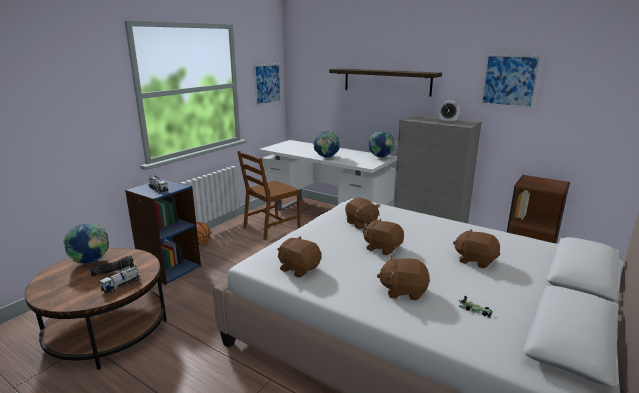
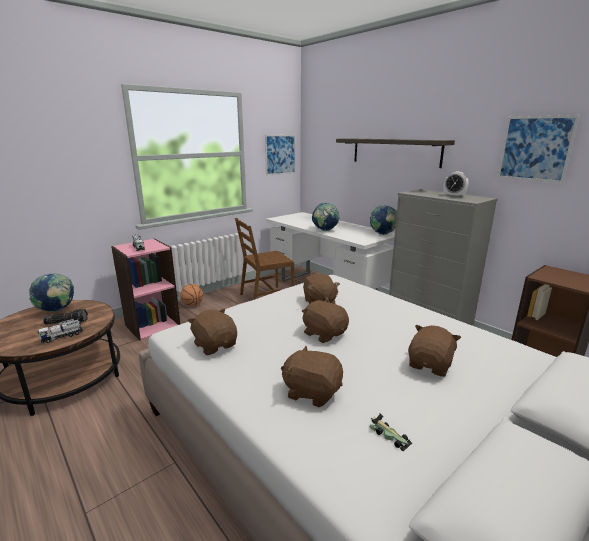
camera: 15 degrees right, 0 degrees up
blue bookcase [125,178,201,285] -> pink bookcase [111,238,180,341]
brown plush toy [453,229,500,268] -> brown plush toy turned 75 degrees clockwise [408,325,461,377]

